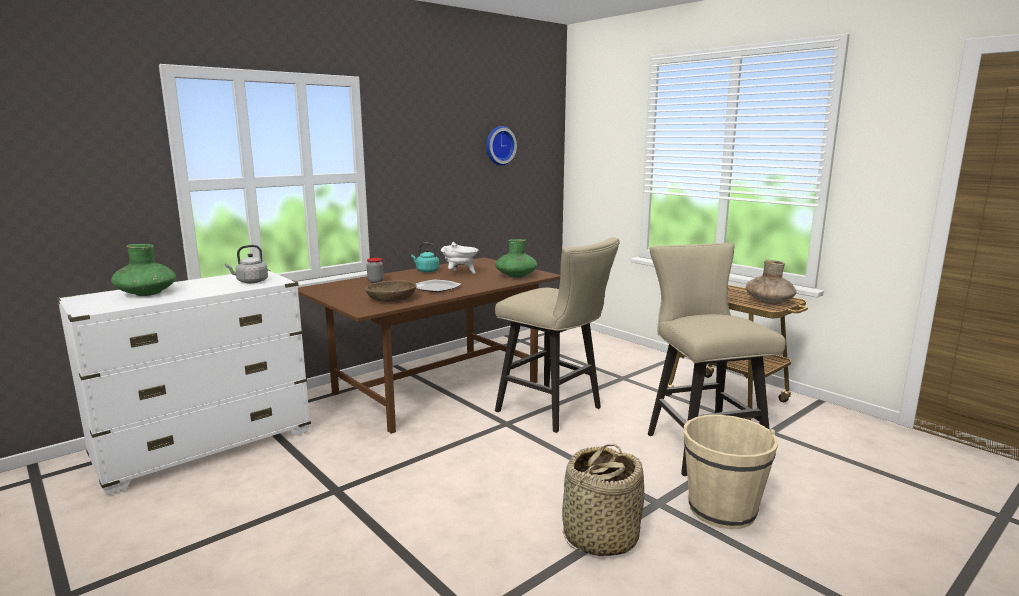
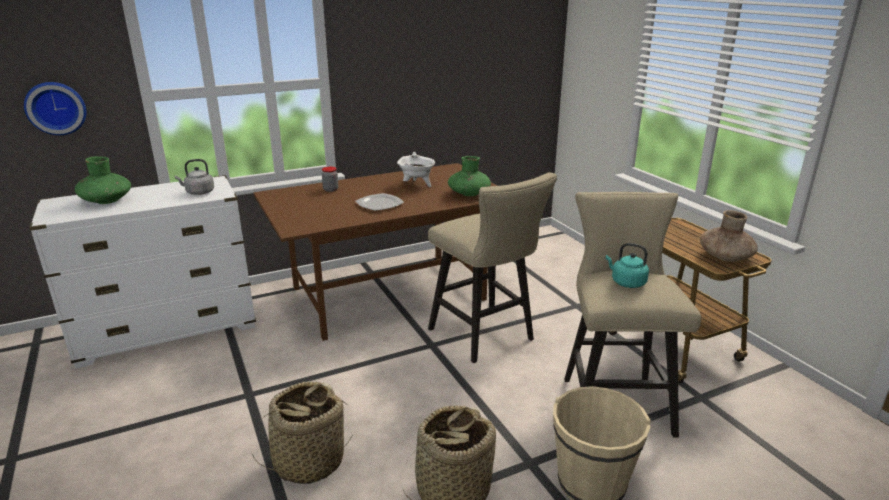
camera: 15 degrees right, 10 degrees up
brown bowl [365,280,416,302] -> none
turquoise kettle [411,243,439,273] -> turquoise kettle moved to [606,243,649,288]
wall clock [486,126,517,166] -> wall clock moved to [24,82,87,135]
none -> basket [252,382,352,484]

